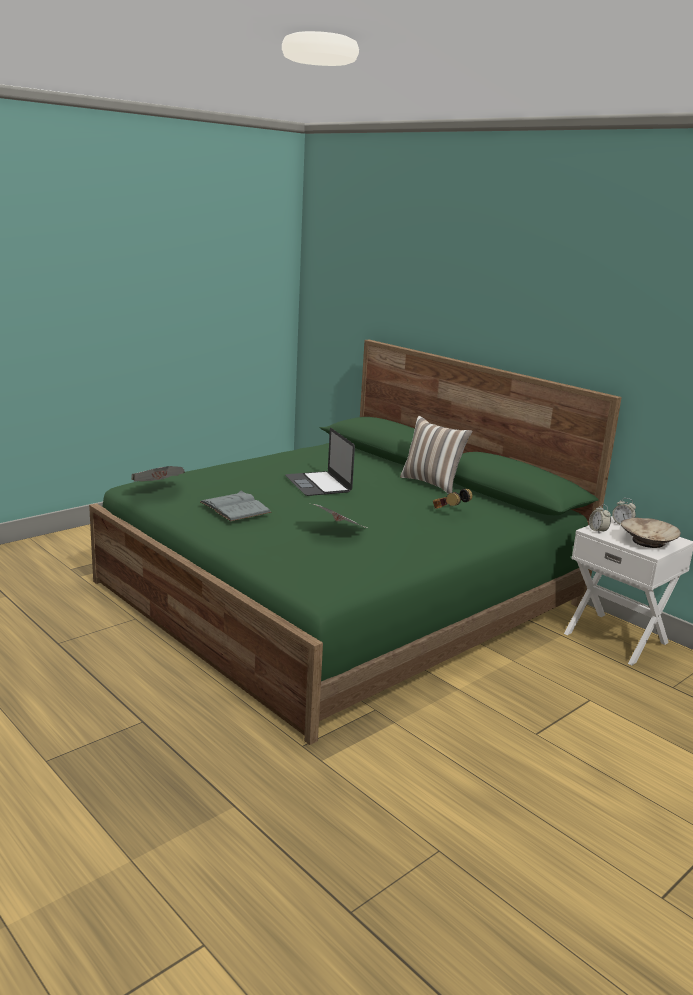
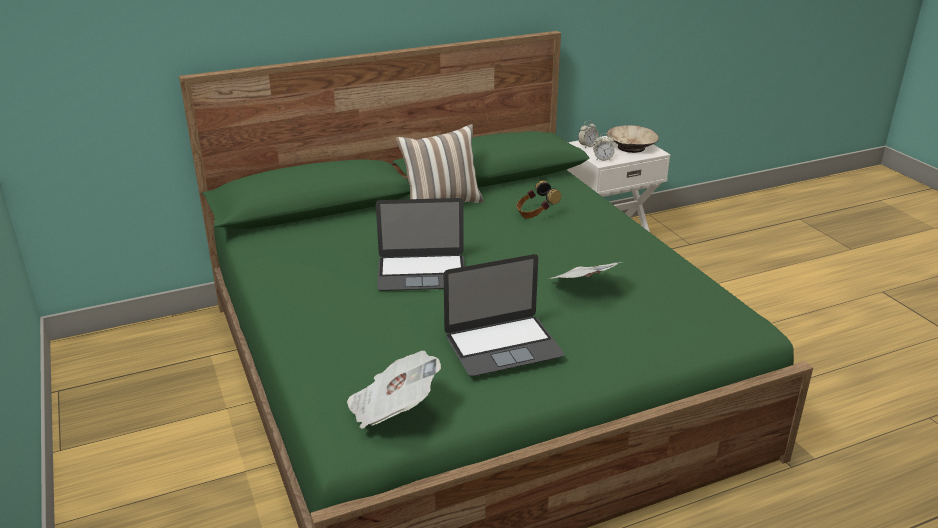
camera: 70 degrees left, 10 degrees up
grey book [200,490,271,521] -> laptop [444,254,564,376]

